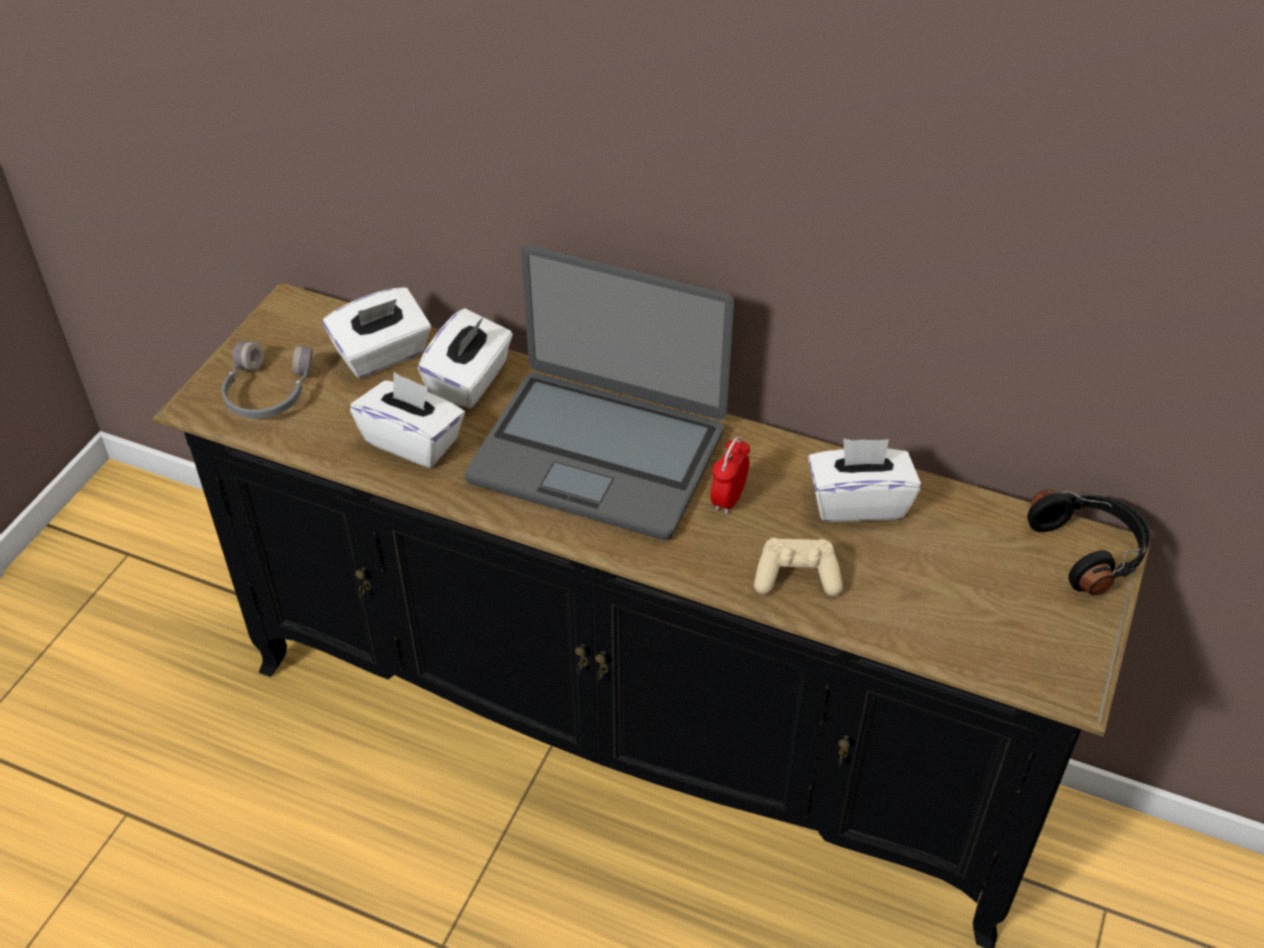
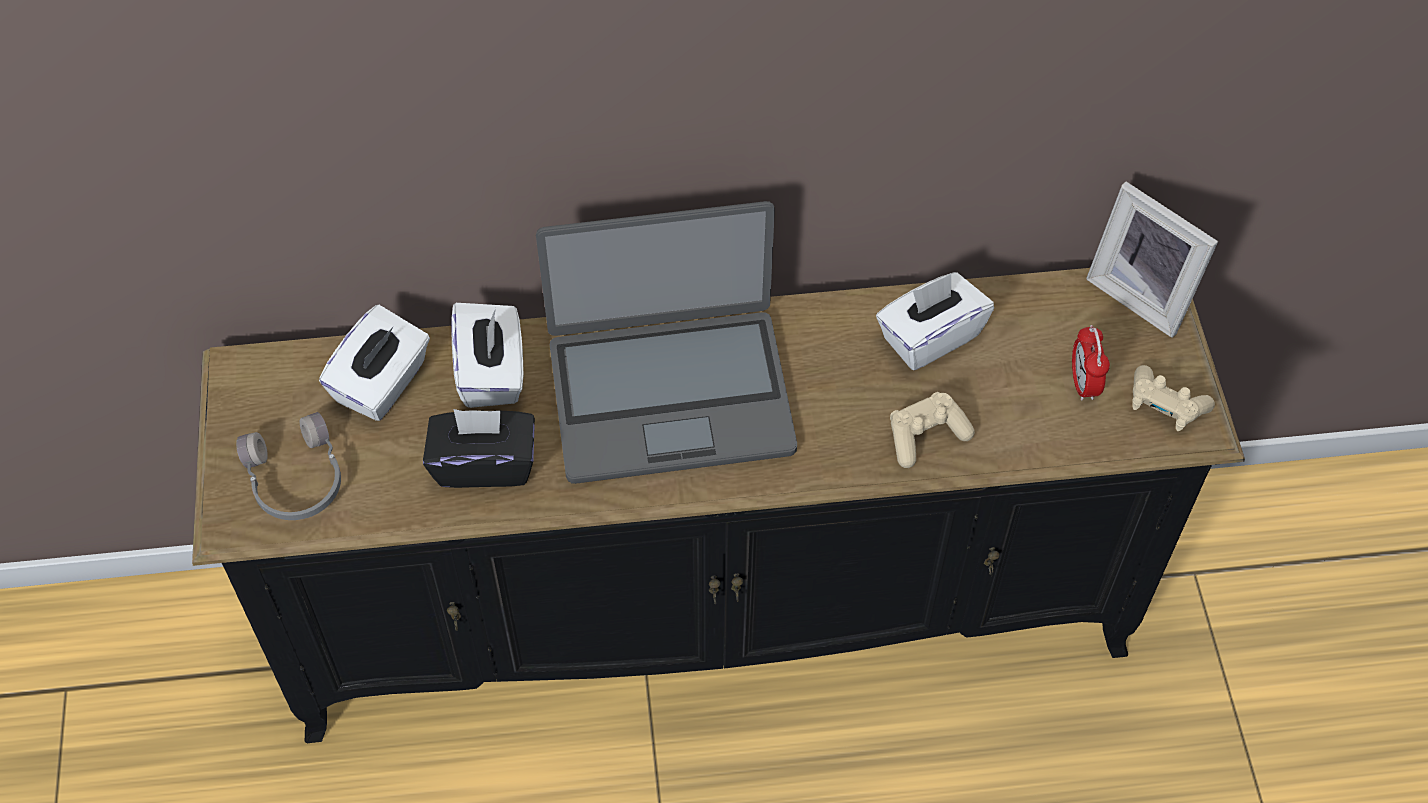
camera: 30 degrees left, 10 degrees up
white tissue box [350,372,465,468] -> black tissue box [423,409,535,488]
alarm clock [710,437,750,514] -> alarm clock moved to [1072,325,1110,401]
black headphones [1027,490,1151,595] -> picture frame [1086,182,1218,338]
none -> beige game controller [1132,365,1215,431]

